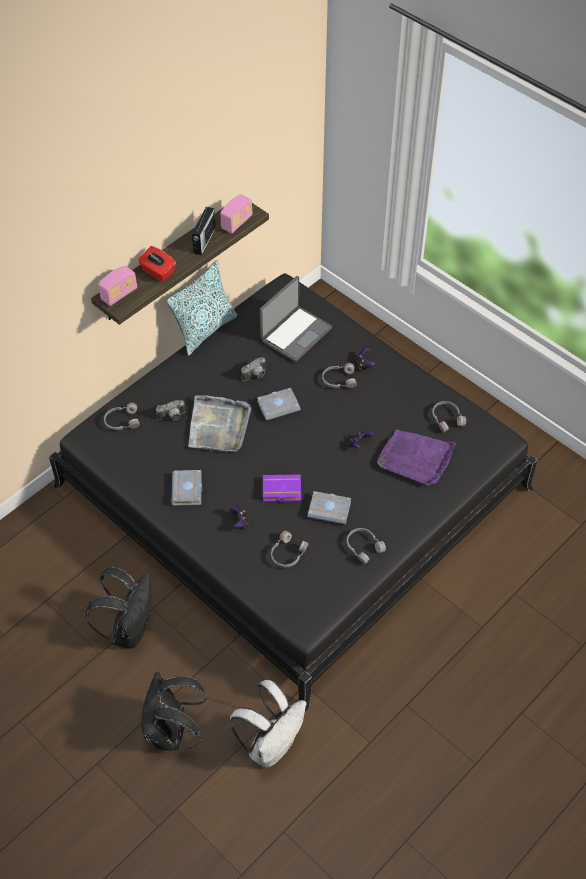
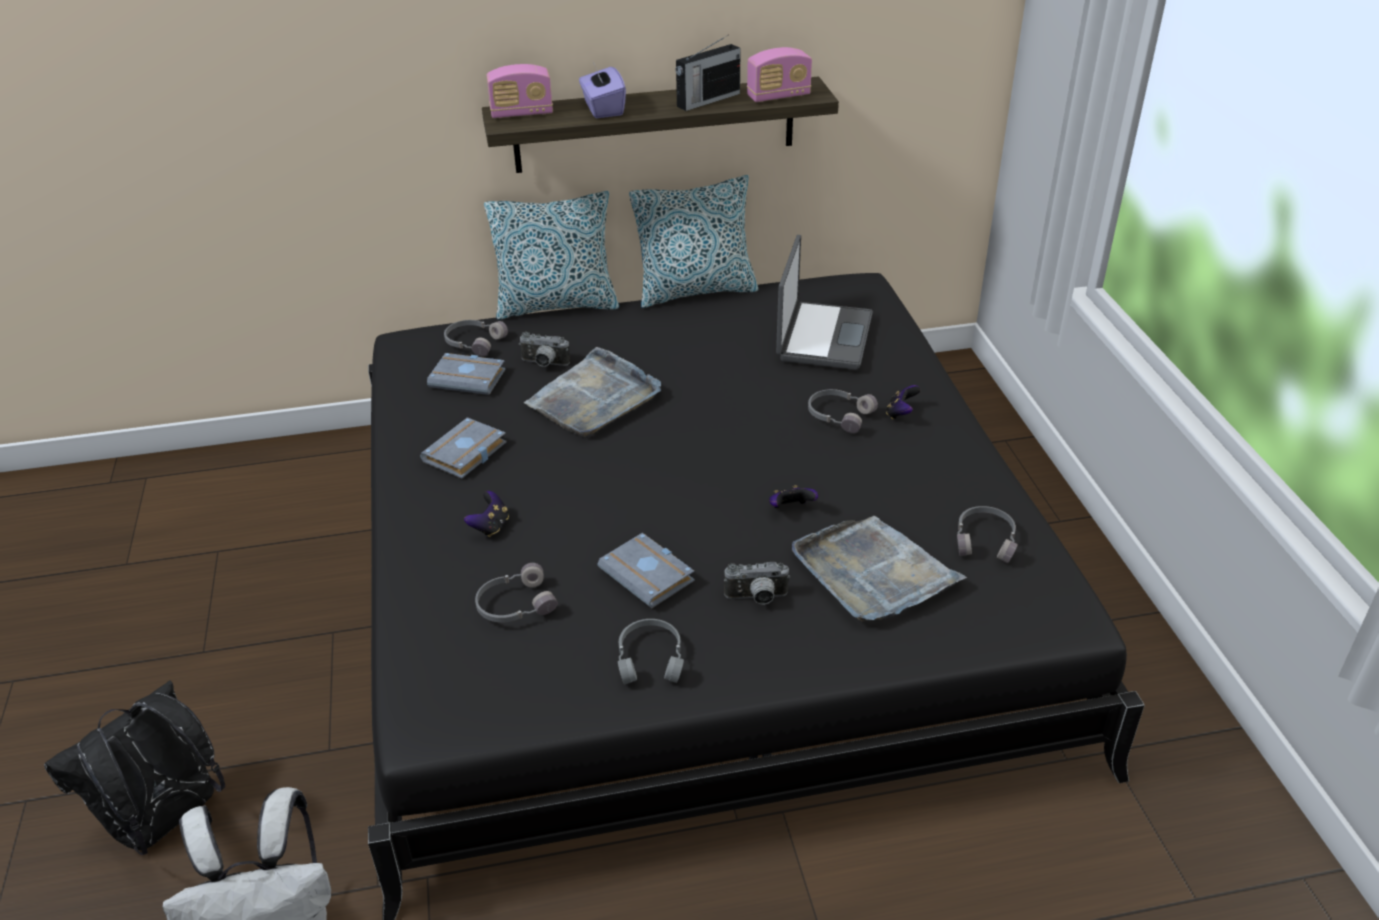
camera: 35 degrees right, 15 degrees down
black backpack [85,567,151,648] -> none
red tissue box [138,246,176,282] -> purple tissue box [579,62,626,118]
camera [241,357,266,381] -> camera moved to [724,562,790,605]
grey book [257,388,301,421] -> grey book moved to [427,353,505,395]
laptop [260,276,332,362] -> laptop turned 60 degrees counterclockwise [776,235,873,370]
purple book [263,475,301,502] -> none
purple tray [377,429,456,485] -> grey tray [792,516,967,622]
none -> pillow [484,191,619,320]

